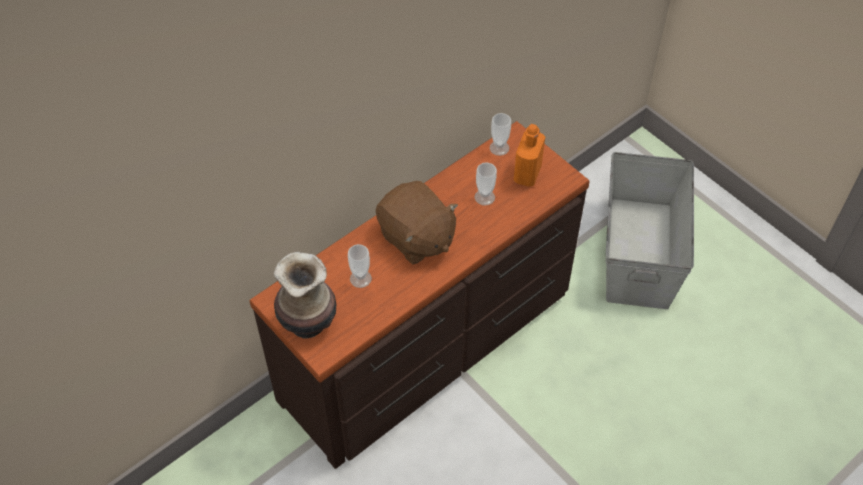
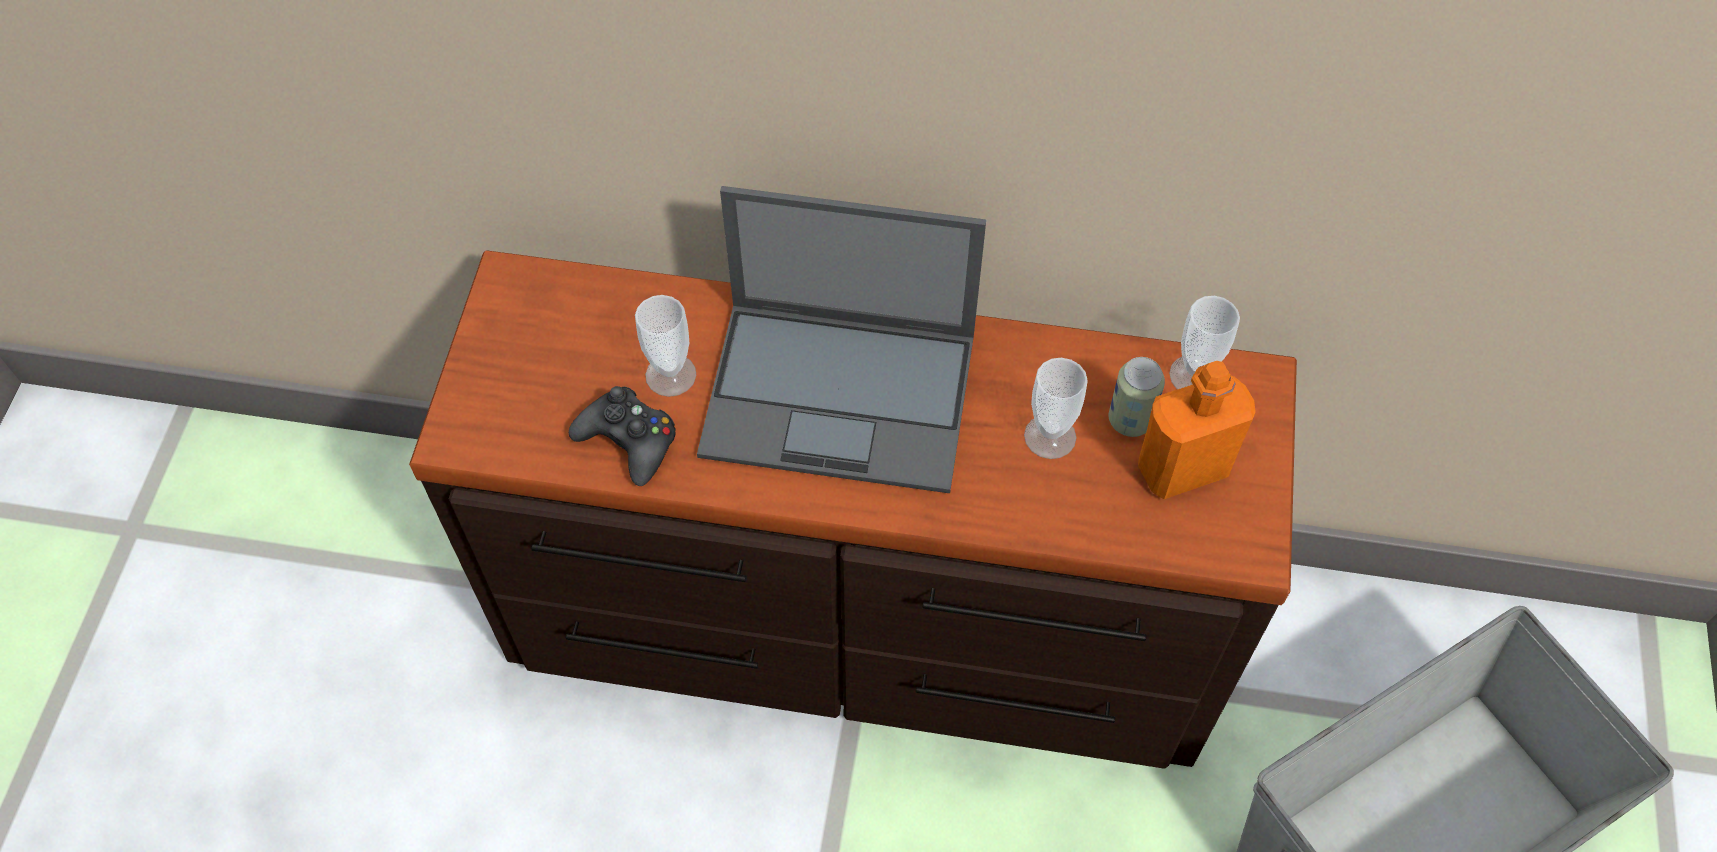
camera: 50 degrees right, 5 degrees up
vase [274,252,336,339] -> none
brown plush toy [376,181,458,265] -> laptop [697,186,986,493]
none -> black game controller [569,386,676,486]
none -> can [1109,357,1165,437]

